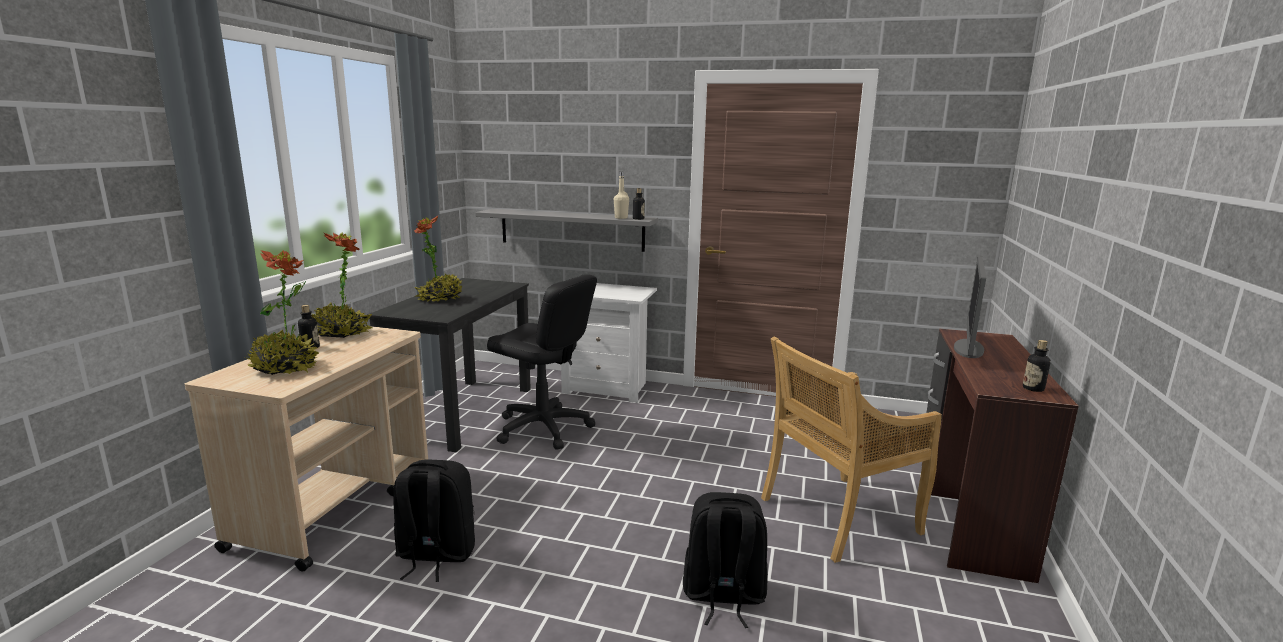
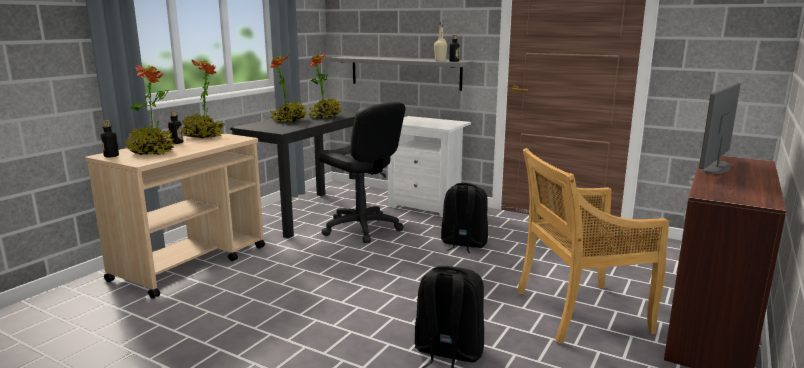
camera: 15 degrees right, 0 degrees up
black backpack [393,460,475,582] -> black backpack moved to [441,183,488,253]
bottle [1023,340,1051,392] -> bottle moved to [101,121,119,157]
none -> potted plant [307,54,341,118]

